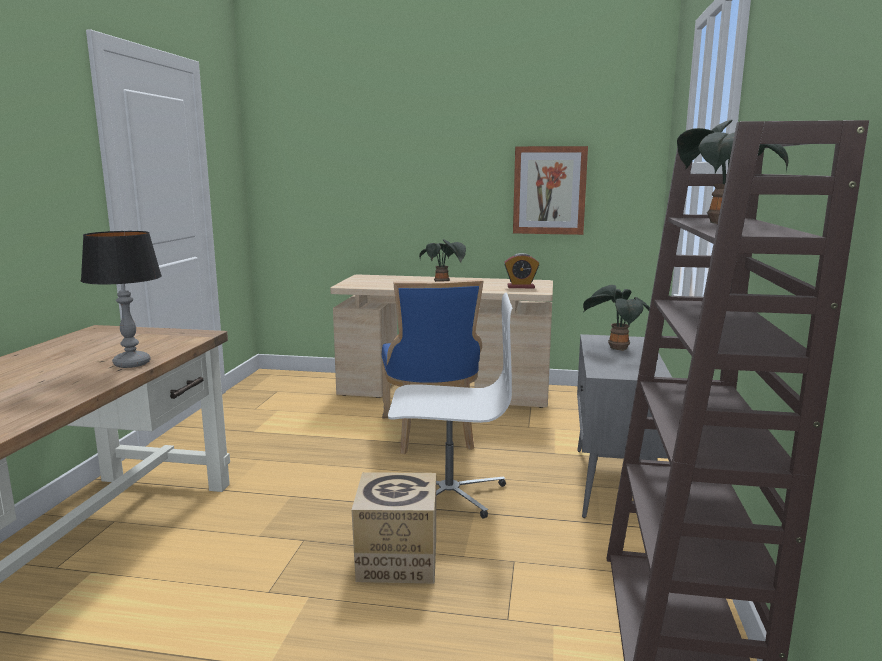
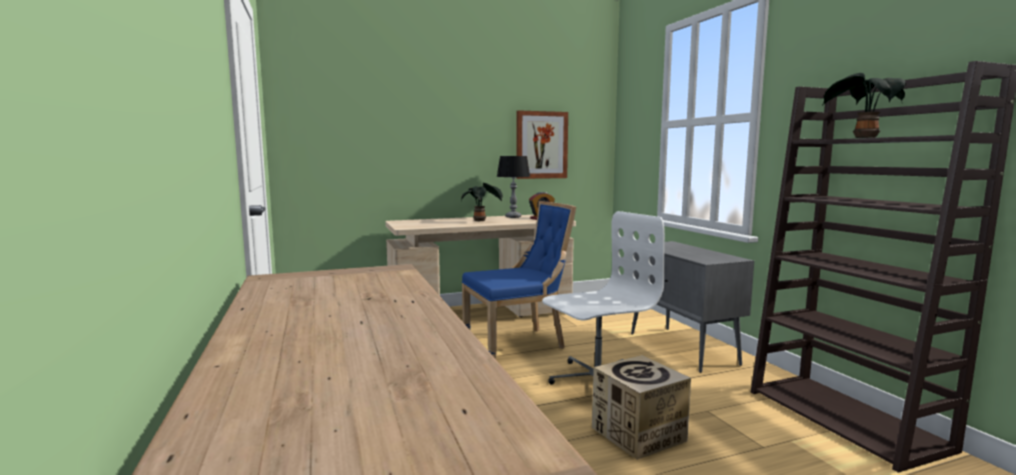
camera: 30 degrees left, 5 degrees down
table lamp [81,231,162,368] -> table lamp moved to [497,156,530,218]
blue chair [381,279,483,454] -> blue chair turned 75 degrees counterclockwise [462,201,576,359]
potted plant [583,285,650,351] -> none

